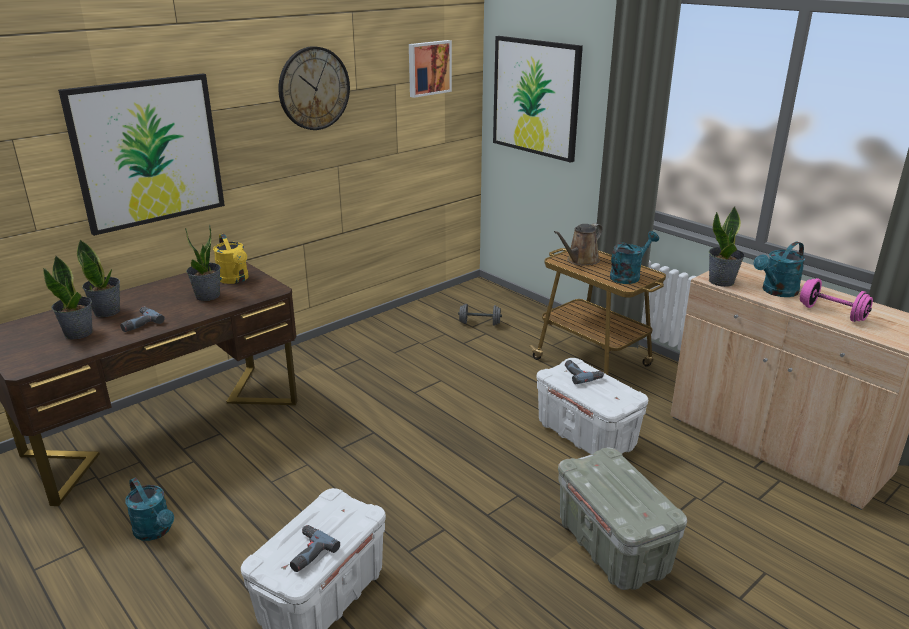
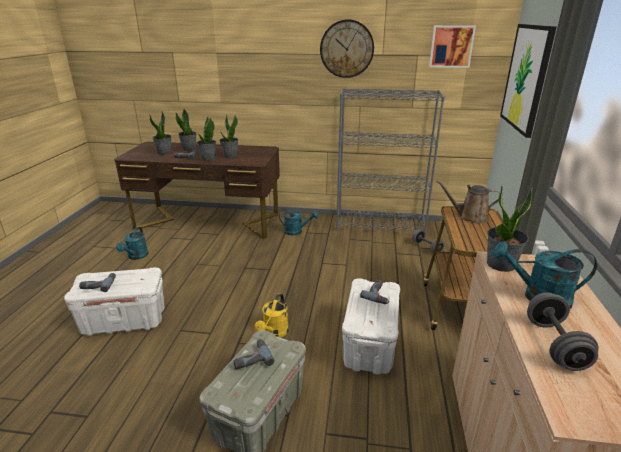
camera: 50 degrees right, 0 degrees up
picture [58,73,225,236] -> none
yellow watering can [213,234,249,284] -> yellow watering can moved to [255,293,289,338]
turquoise watering can [610,231,659,284] -> turquoise watering can moved to [279,209,318,236]
pink dumbbell [800,278,873,322] -> grey dumbbell [527,293,598,371]
none -> potted plant [196,117,216,161]
none -> power drill [234,339,274,369]
none -> grey bookcase [336,88,445,233]

